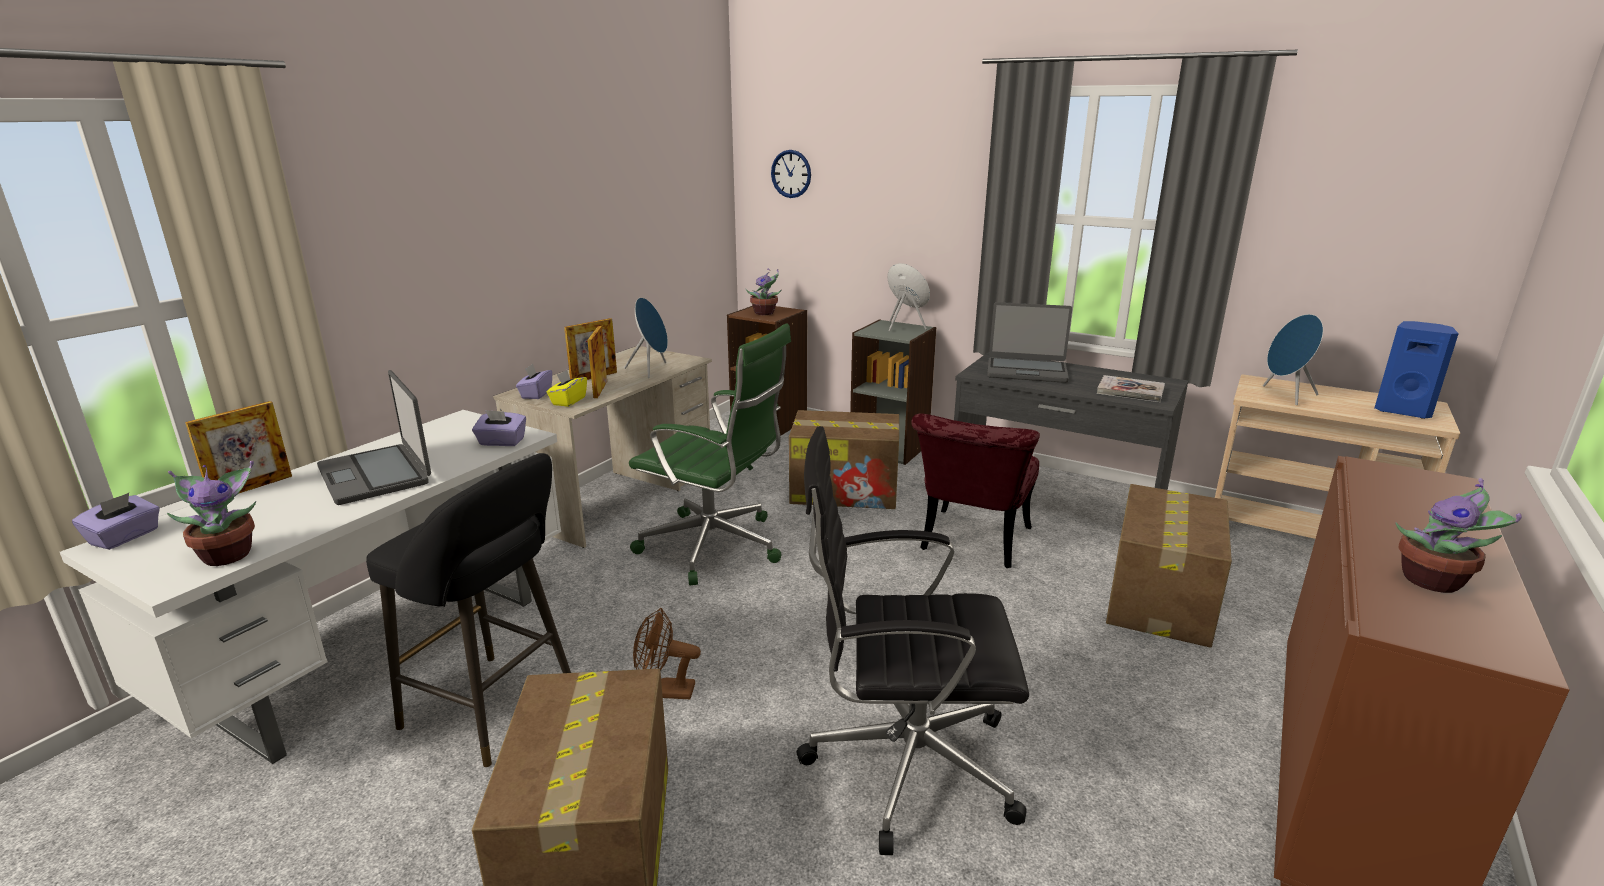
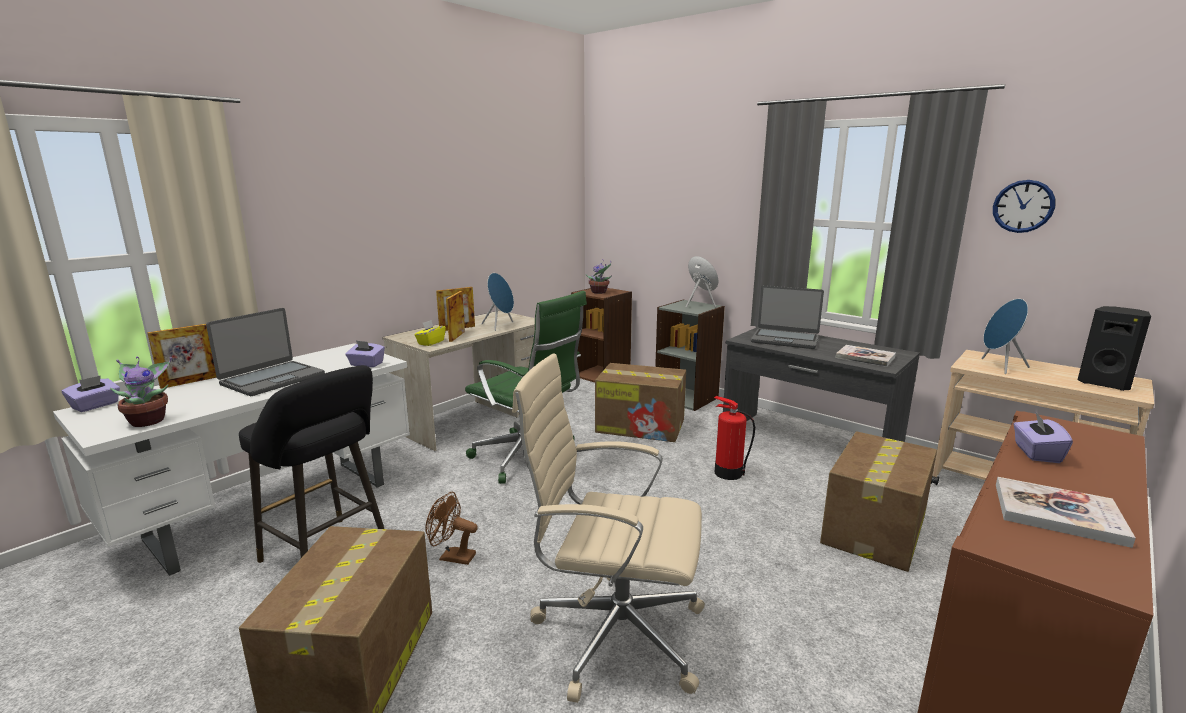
camera: 10 degrees right, 5 degrees down
laptop [317,370,431,505] -> laptop turned 120 degrees counterclockwise [206,308,325,396]
purple tissue box [516,364,552,399] -> purple tissue box moved to [1013,413,1073,463]
wall clock [771,150,811,198] -> wall clock moved to [993,180,1056,233]
black office chair [796,426,1029,855] -> beige office chair [512,353,705,703]
red chair [911,413,1040,568] -> fire extinguisher [714,396,755,480]
blue speaker [1374,321,1459,419] -> black speaker [1078,306,1151,391]
potted plant [1395,478,1522,593] -> book [996,477,1136,548]

